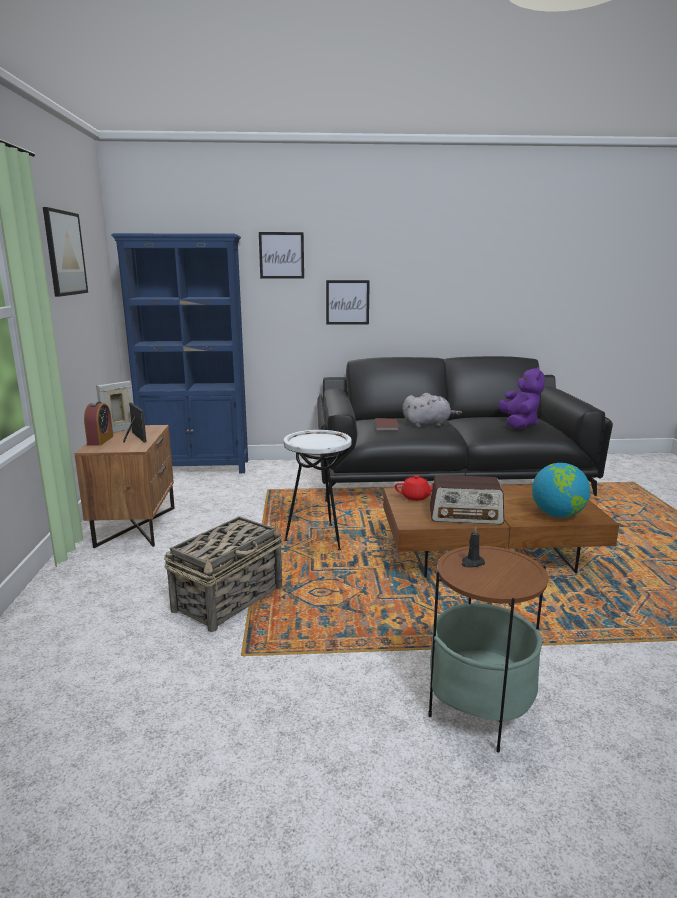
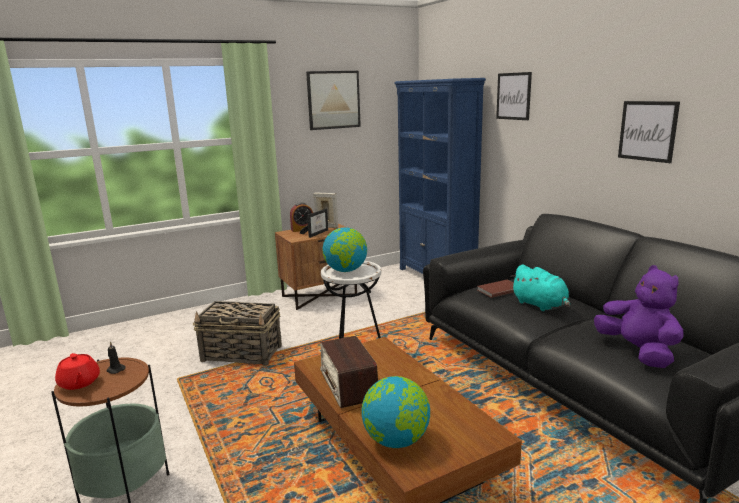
camera: 65 degrees right, 0 degrees up
picture [326,280,370,325] -> picture moved to [618,101,680,163]
red teapot [395,475,433,501] -> red teapot moved to [55,353,100,390]
grey plush toy [402,393,462,427] -> turquoise plush toy [510,264,570,311]
purple plush toy [499,367,545,429] -> purple plush toy turned 90 degrees counterclockwise [594,265,684,368]
none -> globe [322,228,367,272]

